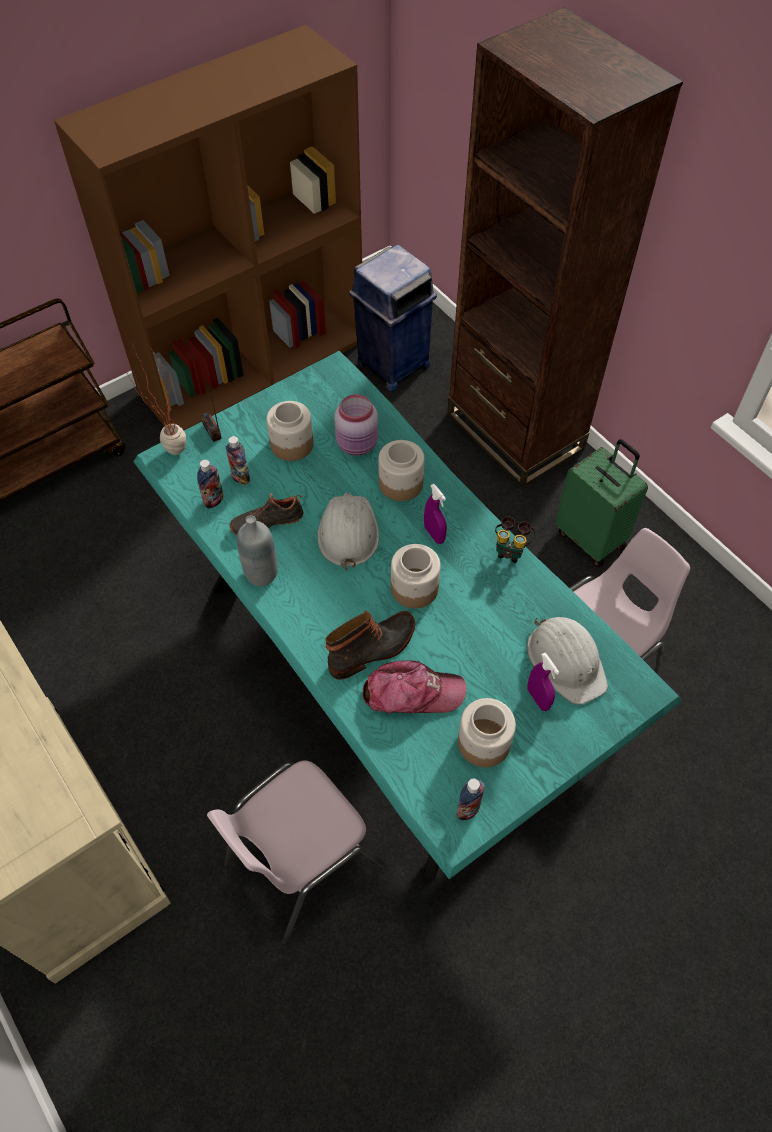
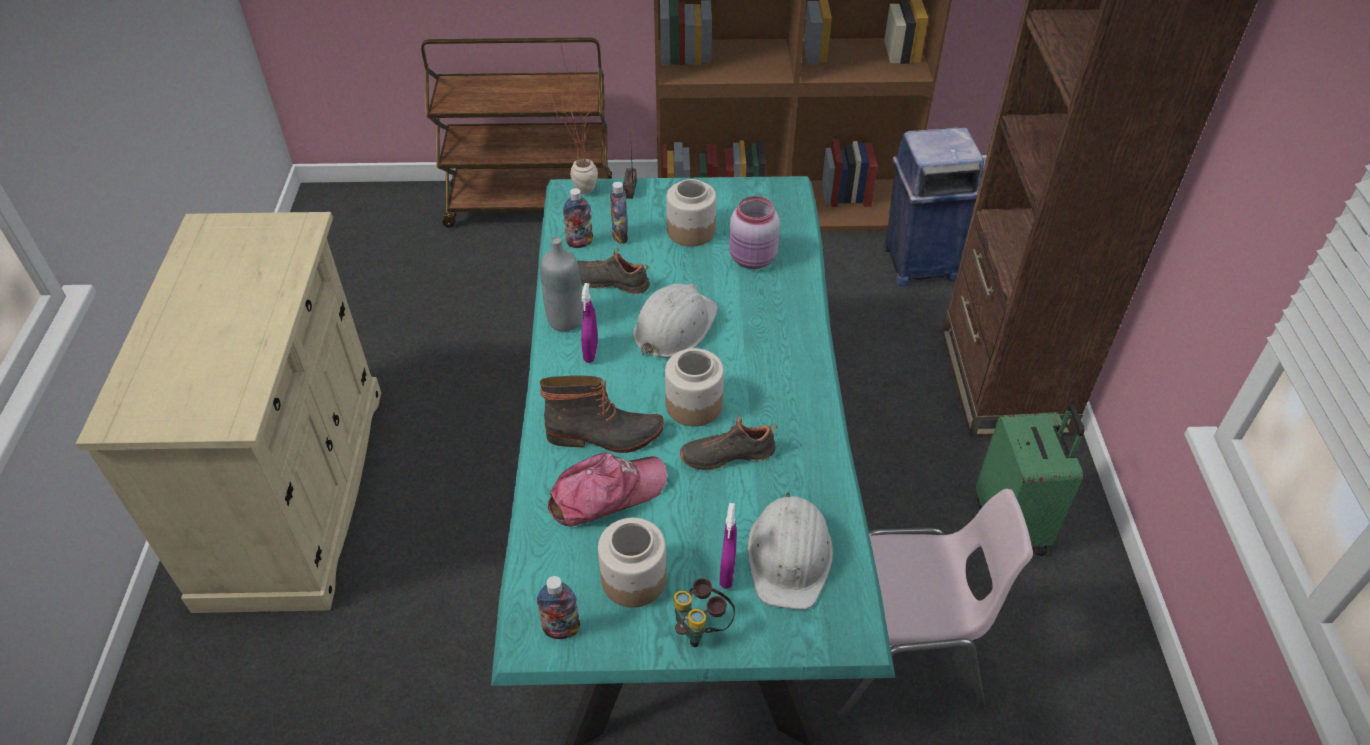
camera: 35 degrees right, 10 degrees down
pink chair [207,760,386,945] -> none
cap [363,661,467,714] -> cap turned 60 degrees counterclockwise [548,453,667,527]
jar [378,440,425,501] -> none
purple spray bottle [424,484,447,544] -> purple spray bottle moved to [581,283,598,363]
binoculars [495,516,535,563] -> binoculars moved to [674,578,735,647]
none -> black shoe [680,417,778,471]

